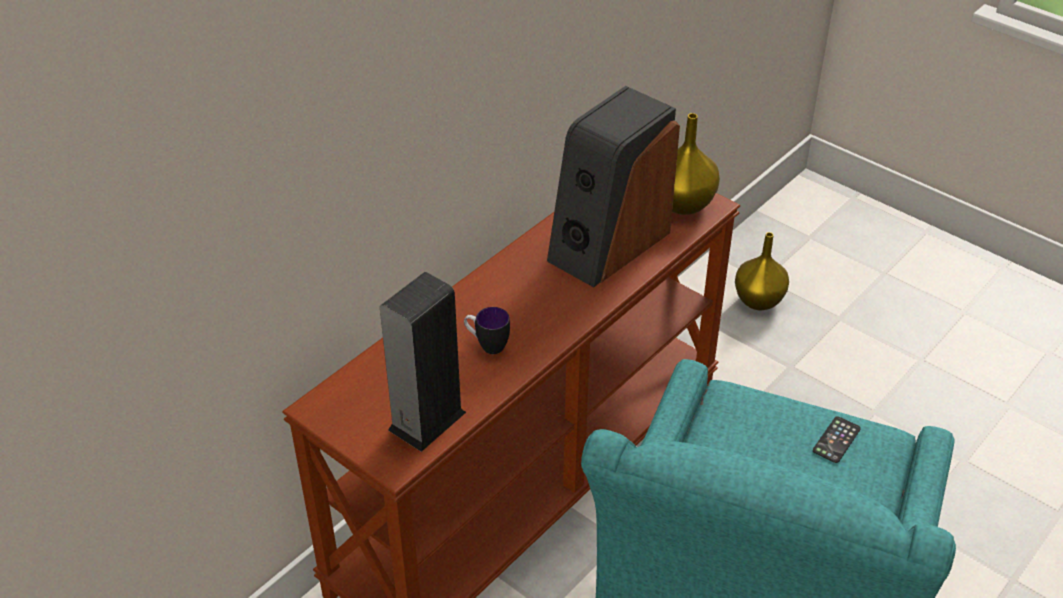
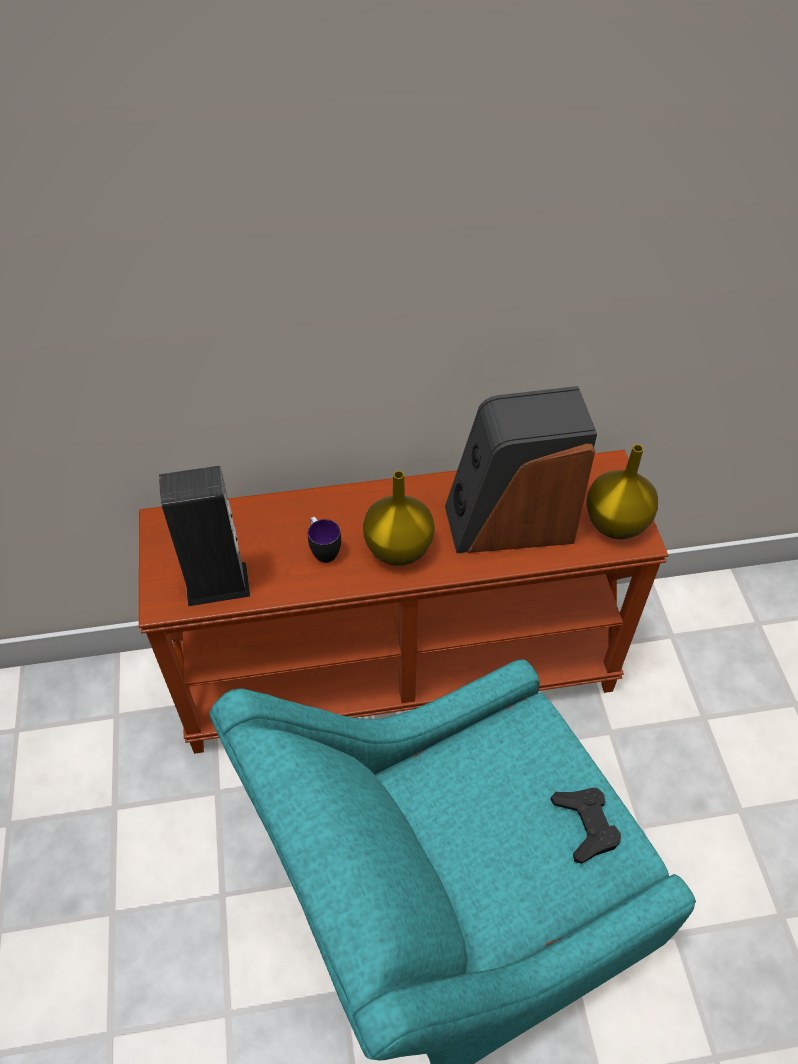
camera: 40 degrees right, 10 degrees up
yellow vase [735,232,789,310] -> yellow vase moved to [363,471,435,566]
phone [813,416,861,463] -> black game controller [550,788,621,864]

